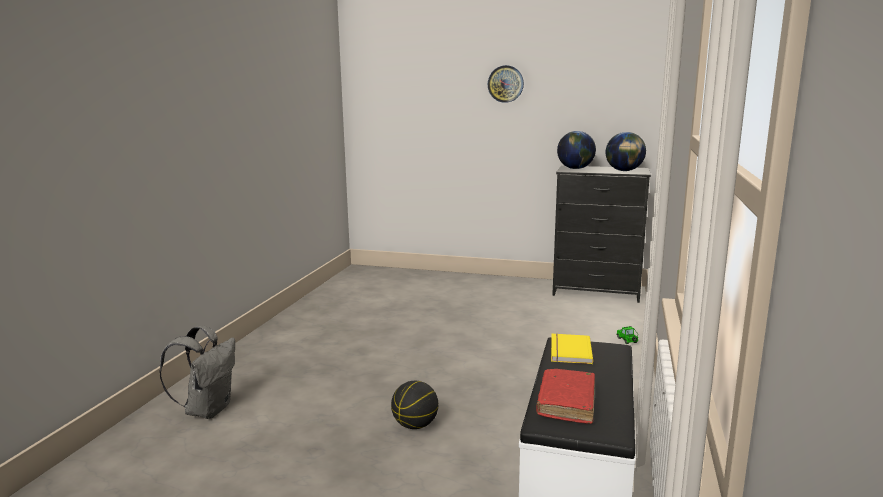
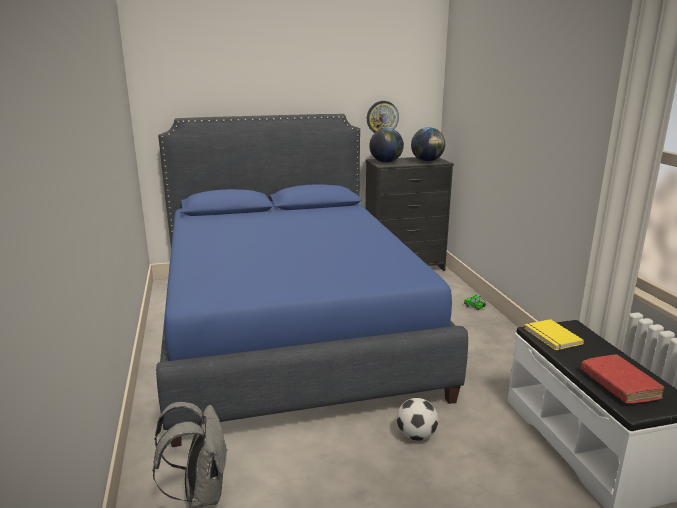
camera: 30 degrees left, 5 degrees up
basketball [391,381,438,429] -> football [397,398,438,441]
wall clock [488,65,524,103] -> wall clock moved to [367,101,399,133]
none -> blue bed [156,114,468,447]

